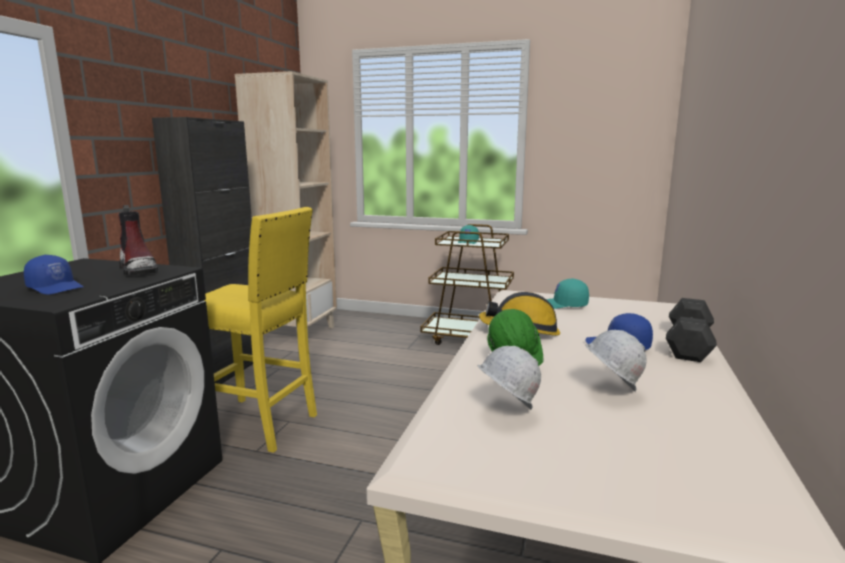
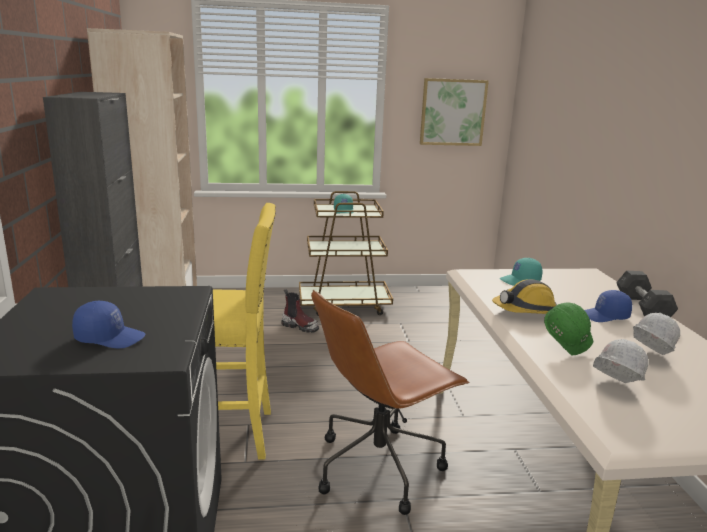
camera: 25 degrees left, 5 degrees up
boot [118,205,158,275] -> boot moved to [282,289,319,333]
none -> brown office chair [311,290,469,515]
none -> picture [420,78,489,146]

